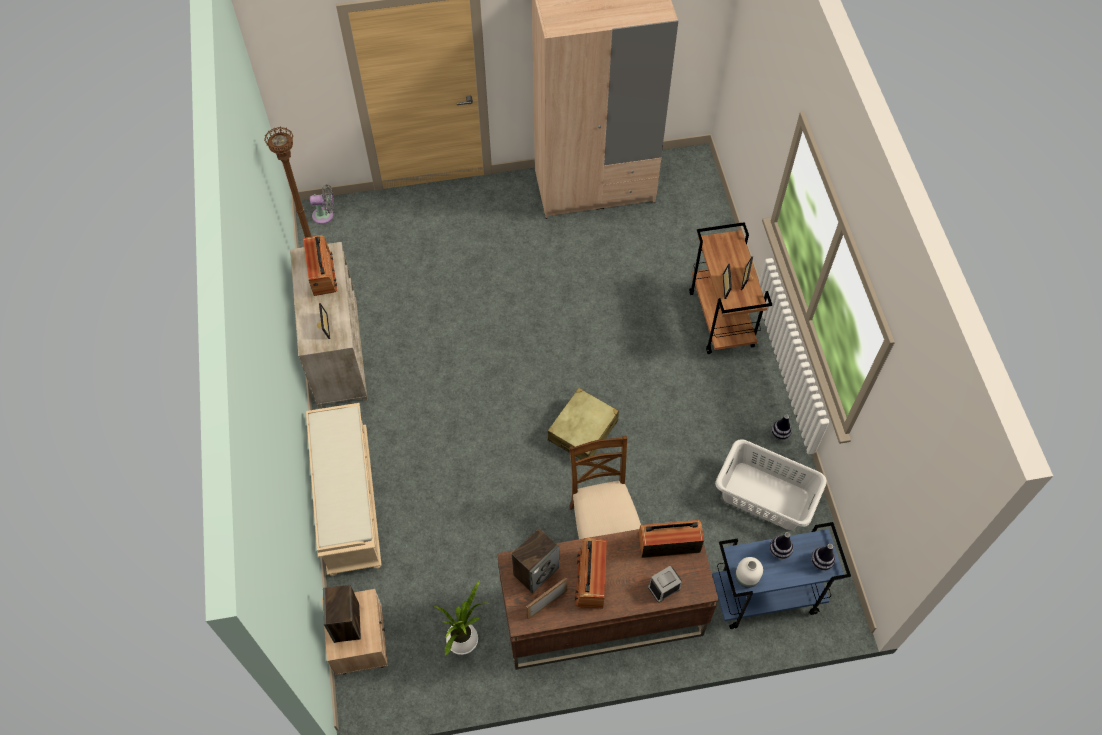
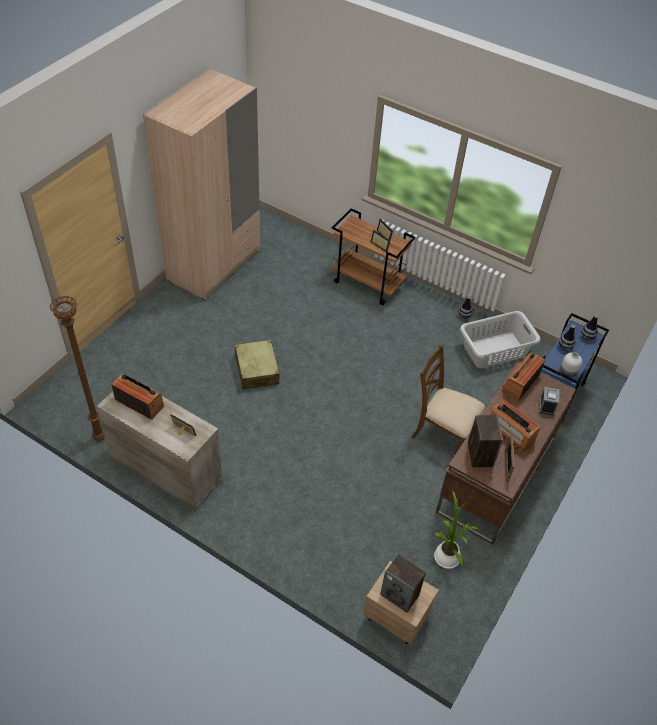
camera: 50 degrees left, 10 degrees down
beige bench [306,403,382,576] -> none
grey fan [310,184,334,224] -> none
beige suitcase [548,388,619,459] -> beige suitcase moved to [235,340,280,390]

